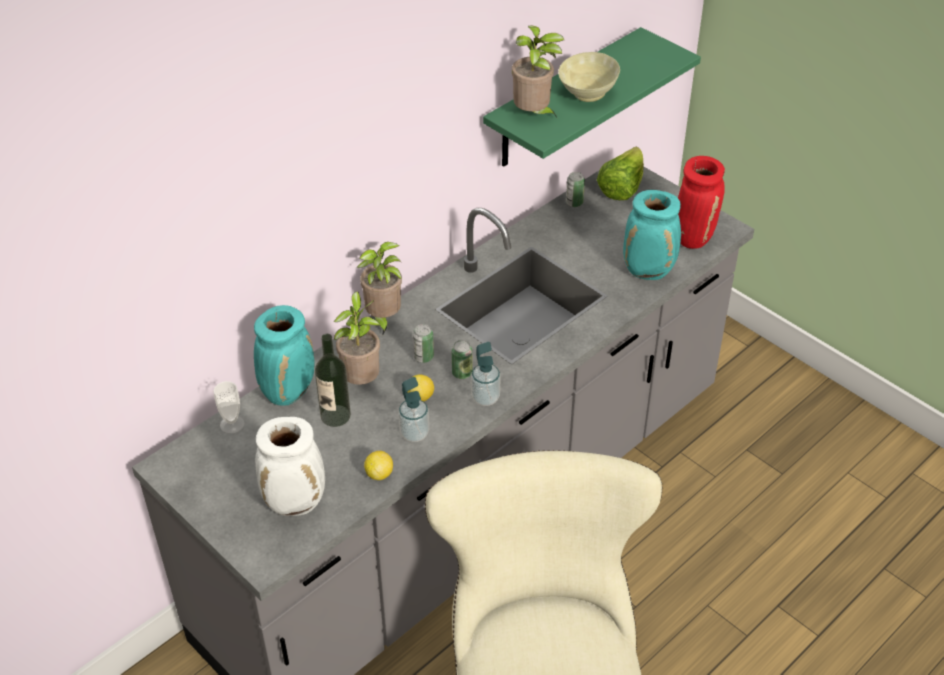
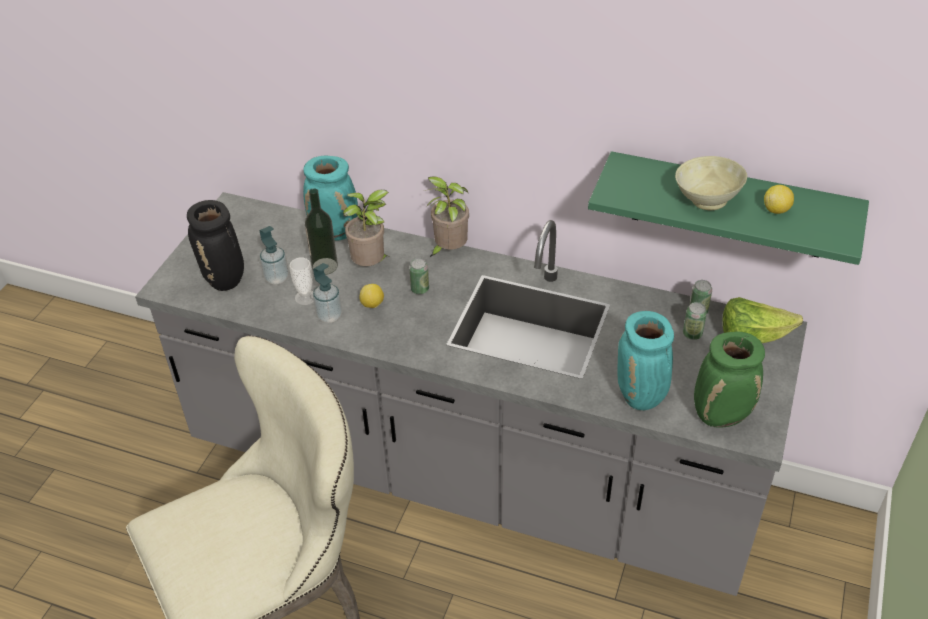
camera: 65 degrees right, 0 degrees up
cup [213,381,245,434] -> cup moved to [289,258,314,305]
white vase [255,417,325,516] -> black vase [187,200,244,291]
lemon [364,451,393,480] -> lemon moved to [764,185,794,214]
can [452,340,472,379] -> can moved to [683,302,707,340]
soap dispenser [471,342,501,406] -> soap dispenser moved to [260,226,289,285]
potted plant [512,25,564,117] -> none
red vase [678,156,725,249] -> green vase [694,331,765,428]

